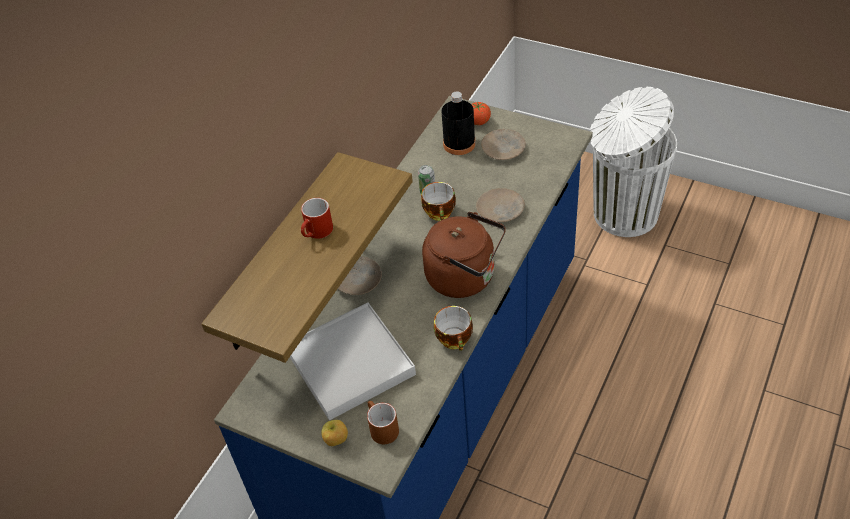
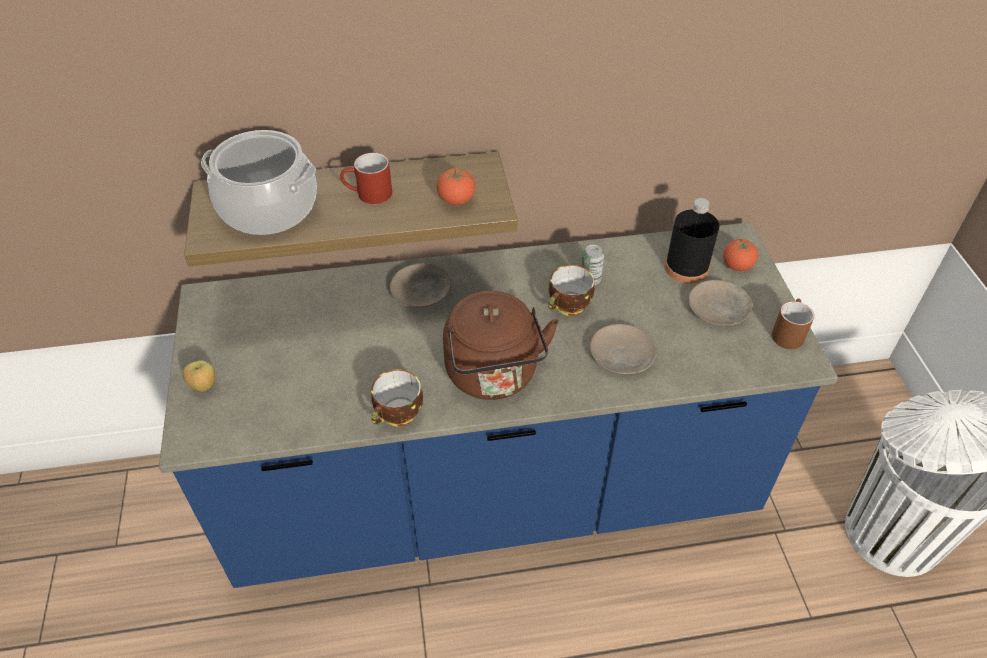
camera: 50 degrees right, 0 degrees up
white tray [290,303,416,420] -> none
brown mug [367,401,399,444] -> brown mug moved to [772,299,814,349]
none -> cooking pot [201,130,317,235]
none -> tomato [437,168,476,205]

